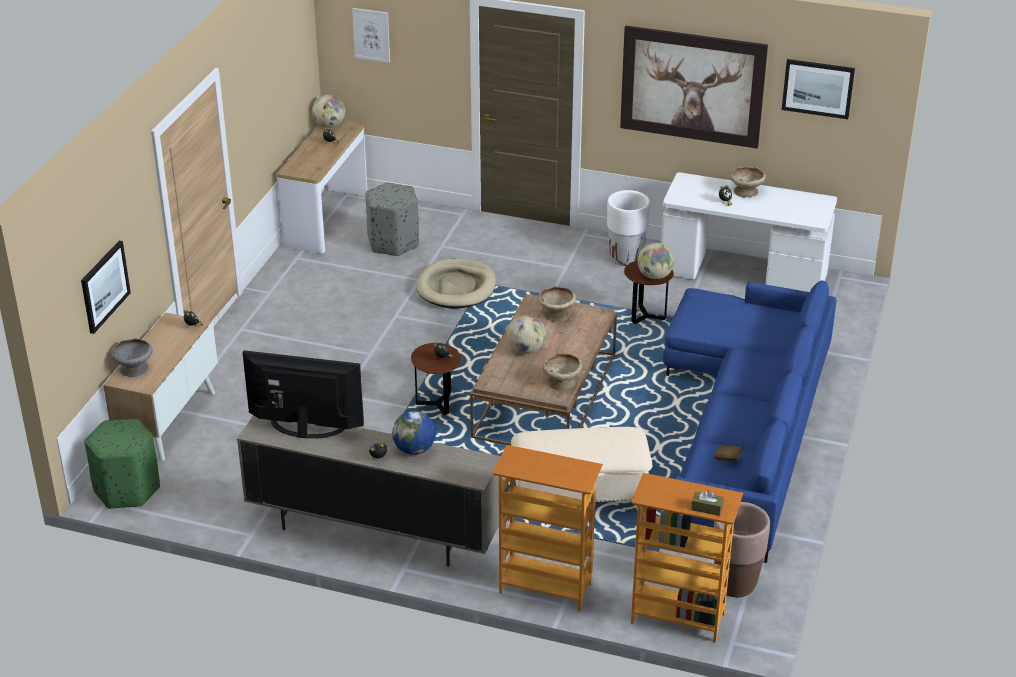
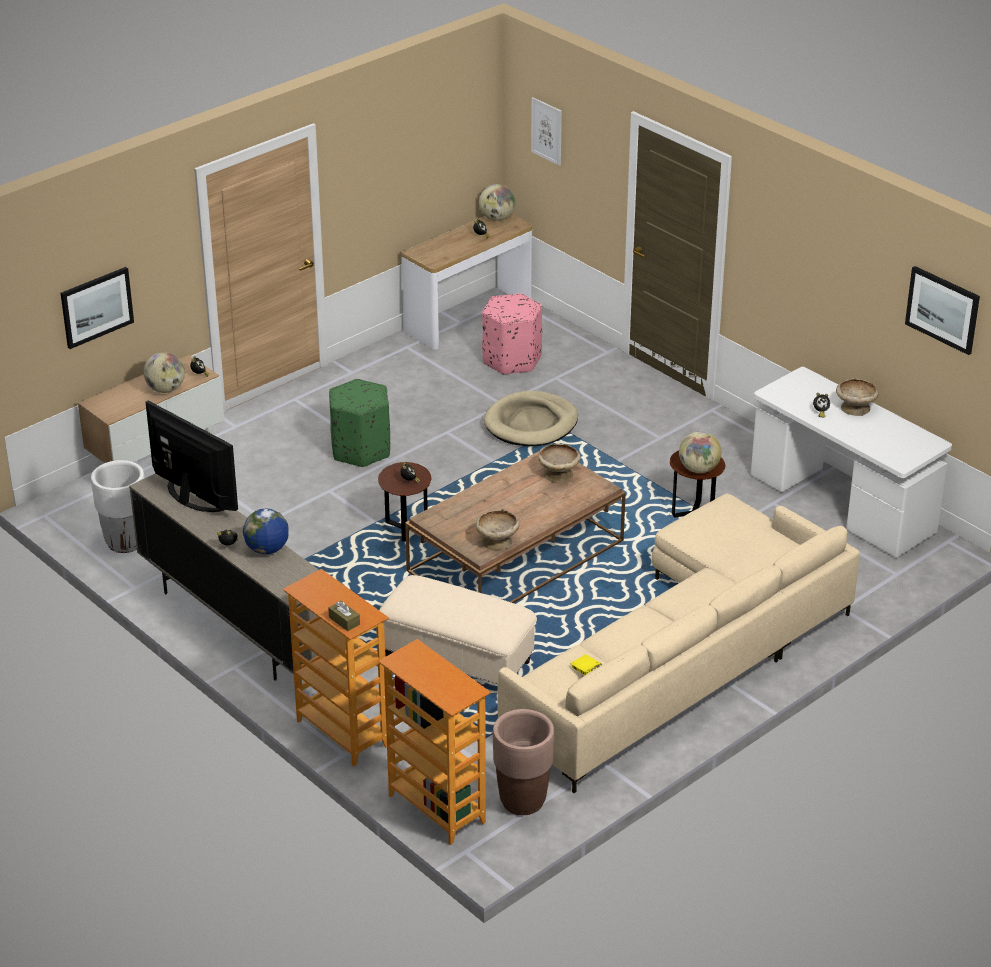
camera: 30 degrees right, 0 degrees up
green ottoman [84,418,160,509] -> green ottoman moved to [329,379,390,468]
grey bowl [111,338,153,377] -> none
grey ottoman [365,182,419,257] -> pink ottoman [482,293,542,375]
globe [507,315,546,354] -> globe moved to [144,352,185,393]
white planter [607,190,650,266] -> white planter moved to [91,460,145,553]
picture [620,26,768,149] -> none
blue sofa [663,280,837,563] -> beige sofa [498,494,860,793]
brown tissue box [691,490,724,516] -> brown tissue box moved to [328,601,360,631]
brown book [713,445,743,462] -> yellow book [570,654,602,675]

